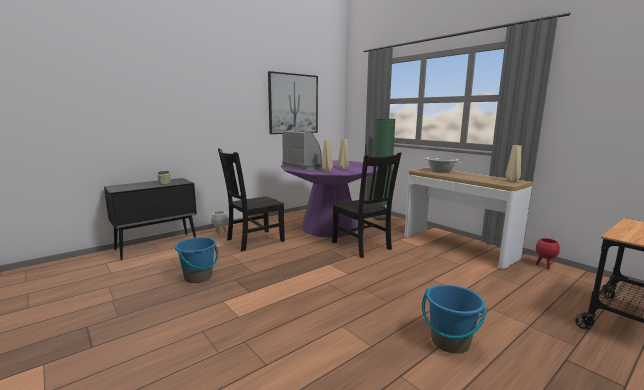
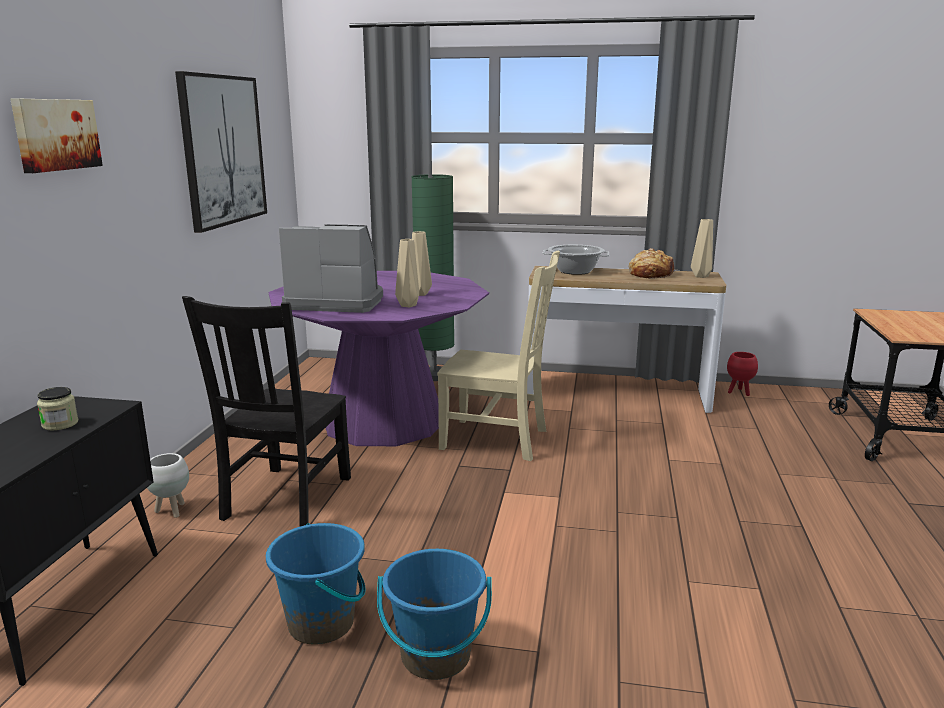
camera: 40 degrees left, 5 degrees up
black chair [332,152,401,258] -> beige chair [437,251,560,461]
blue bucket [422,285,488,353] -> blue bucket moved to [377,549,492,680]
none -> picture [11,99,103,173]
none -> bread [629,248,677,279]

